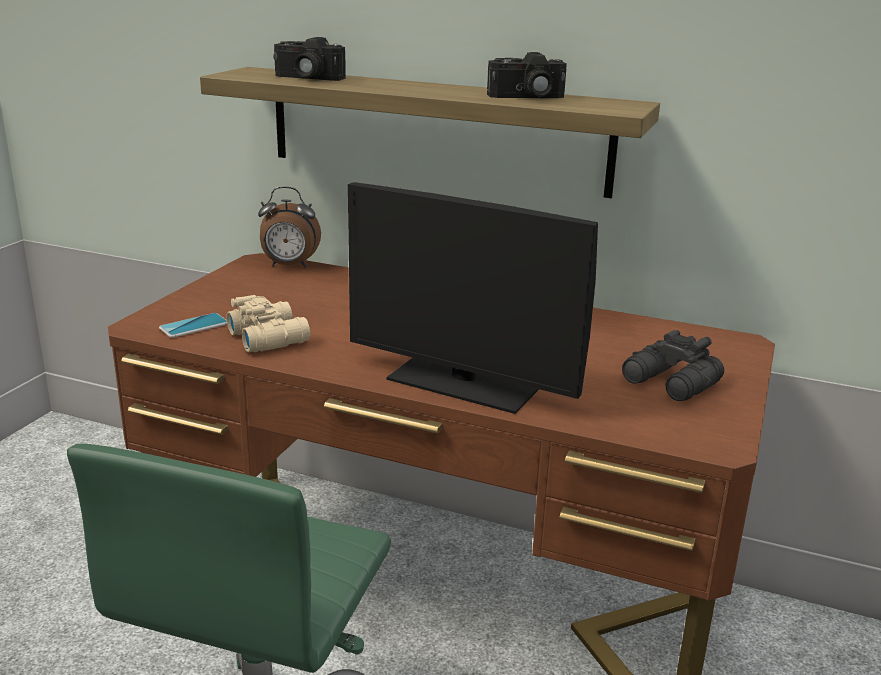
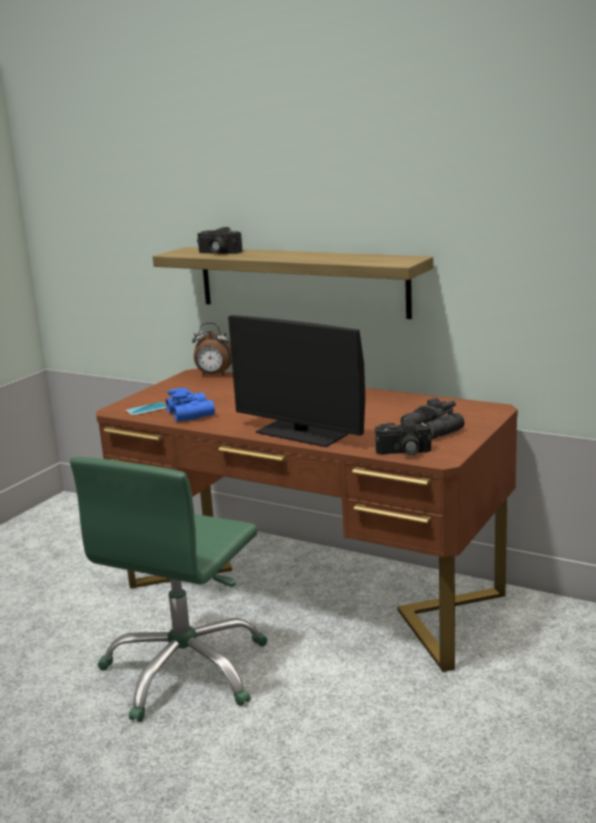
camera: 10 degrees right, 5 degrees down
beige binoculars [226,295,310,352] -> blue binoculars [166,388,215,421]
camera [487,52,567,98] -> camera moved to [375,419,431,455]

